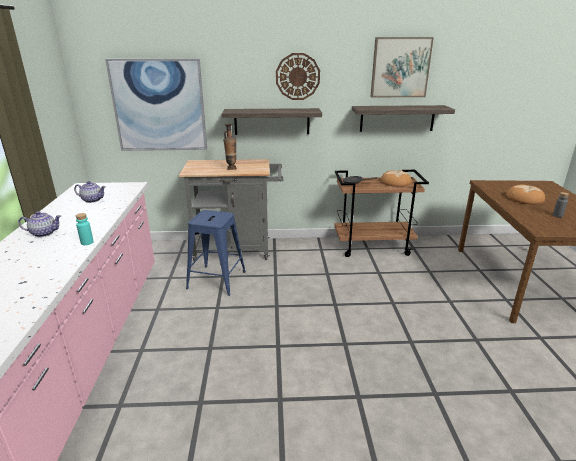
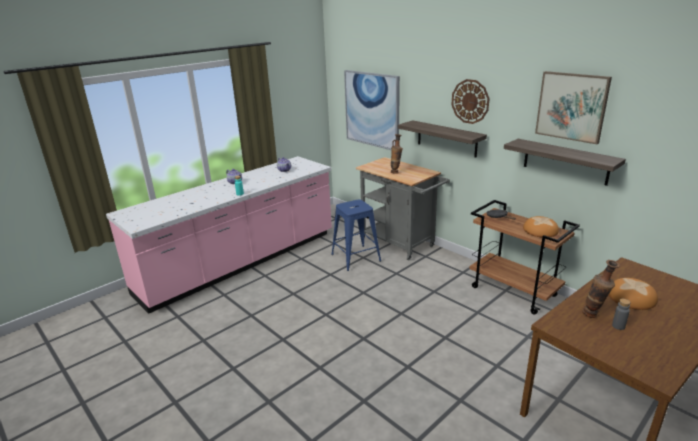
camera: 50 degrees right, 0 degrees up
none -> vase [582,260,620,318]

